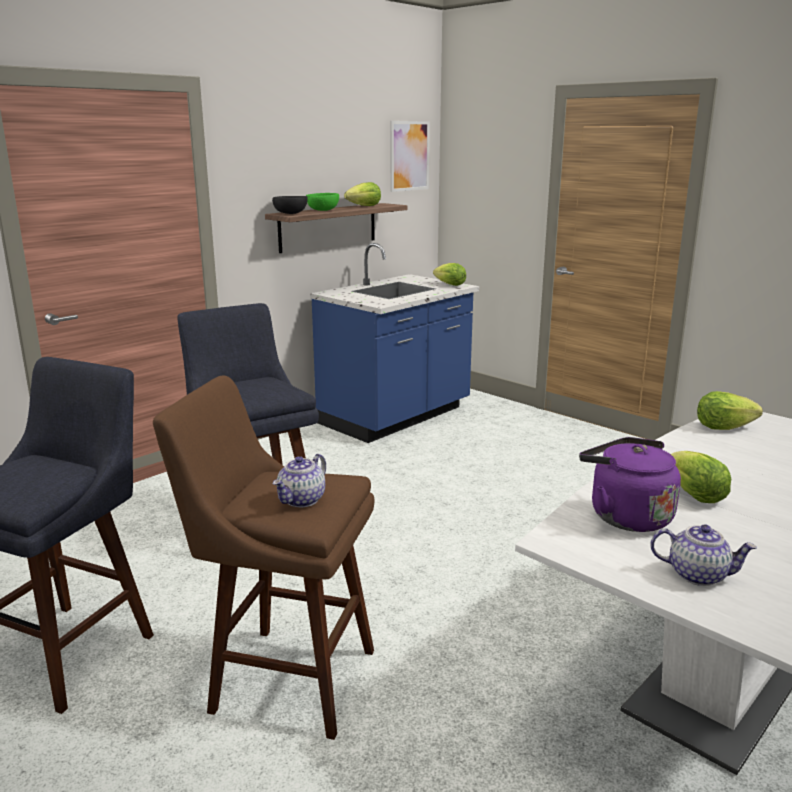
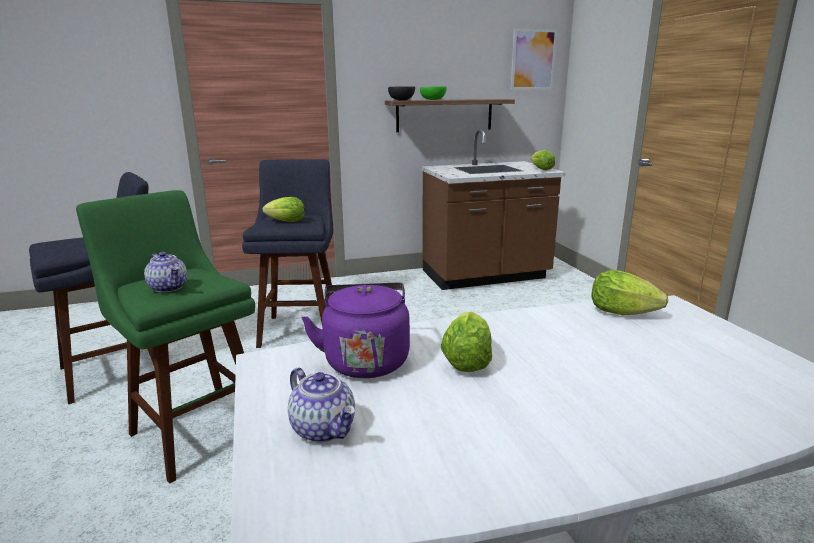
camera: 30 degrees right, 0 degrees up
brown stool [153,375,374,740] -> green stool [76,190,255,484]
teapot [273,454,326,507] -> teapot turned 105 degrees counterclockwise [144,252,187,293]
blue counter [310,243,479,443] -> brown counter [422,130,566,290]
lettuce [344,182,381,206] -> lettuce moved to [262,197,305,222]

